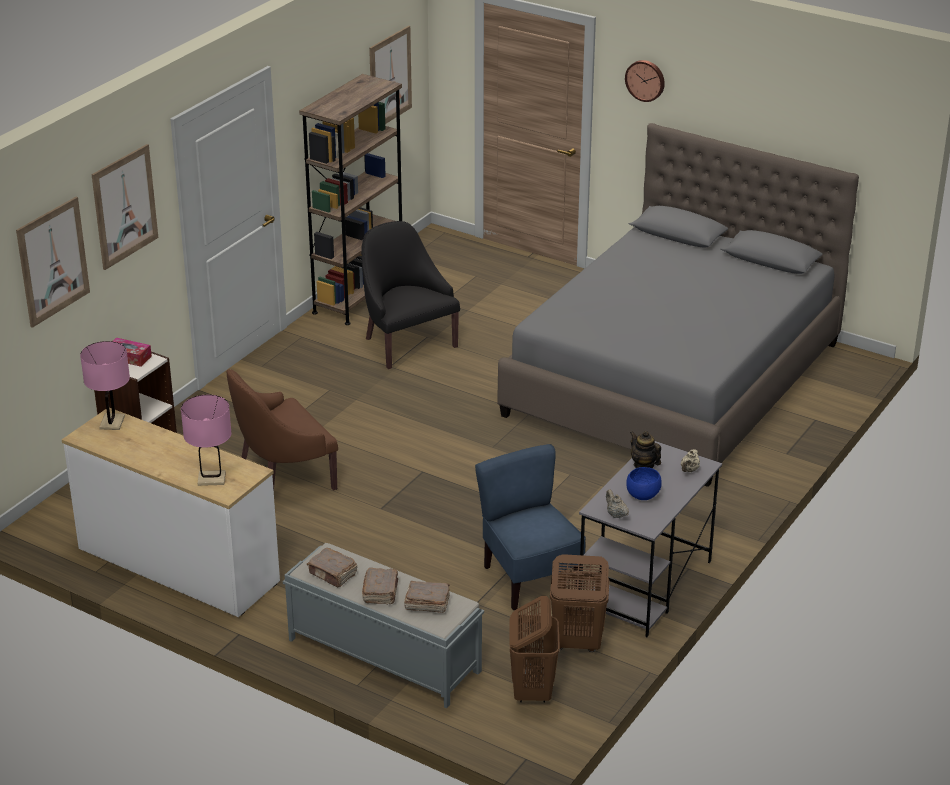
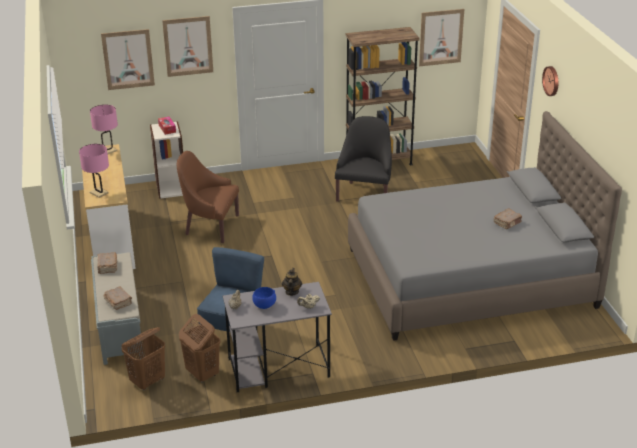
camera: 45 degrees right, 0 degrees up
brown book [362,568,398,605] -> brown book moved to [494,209,522,229]

